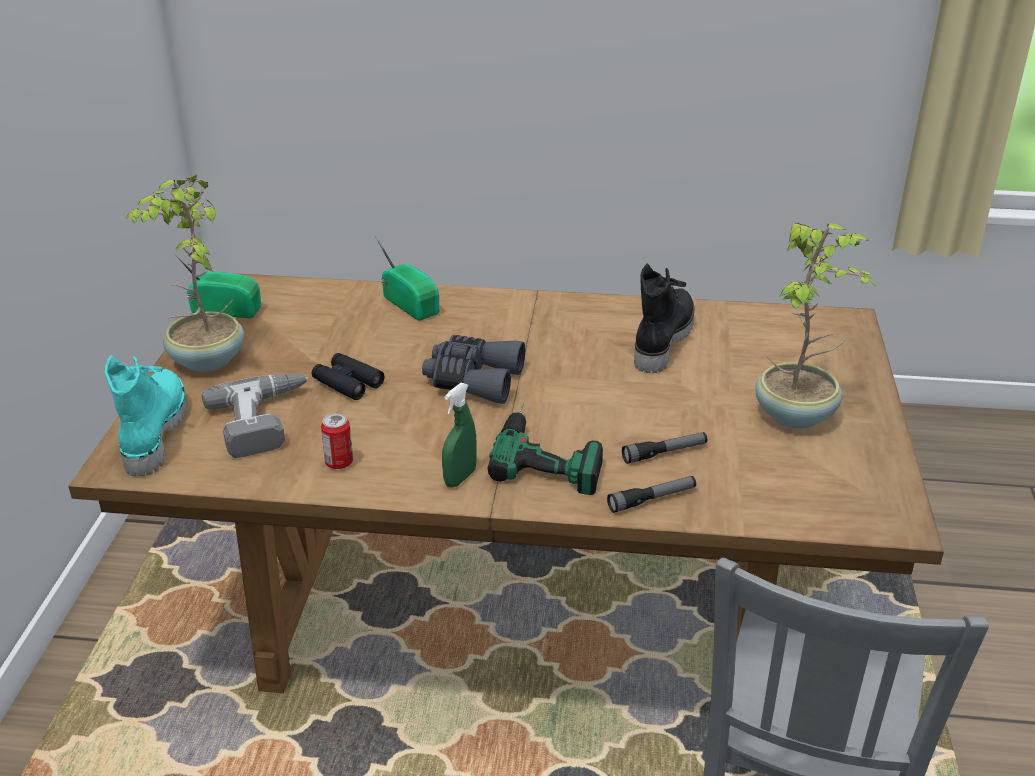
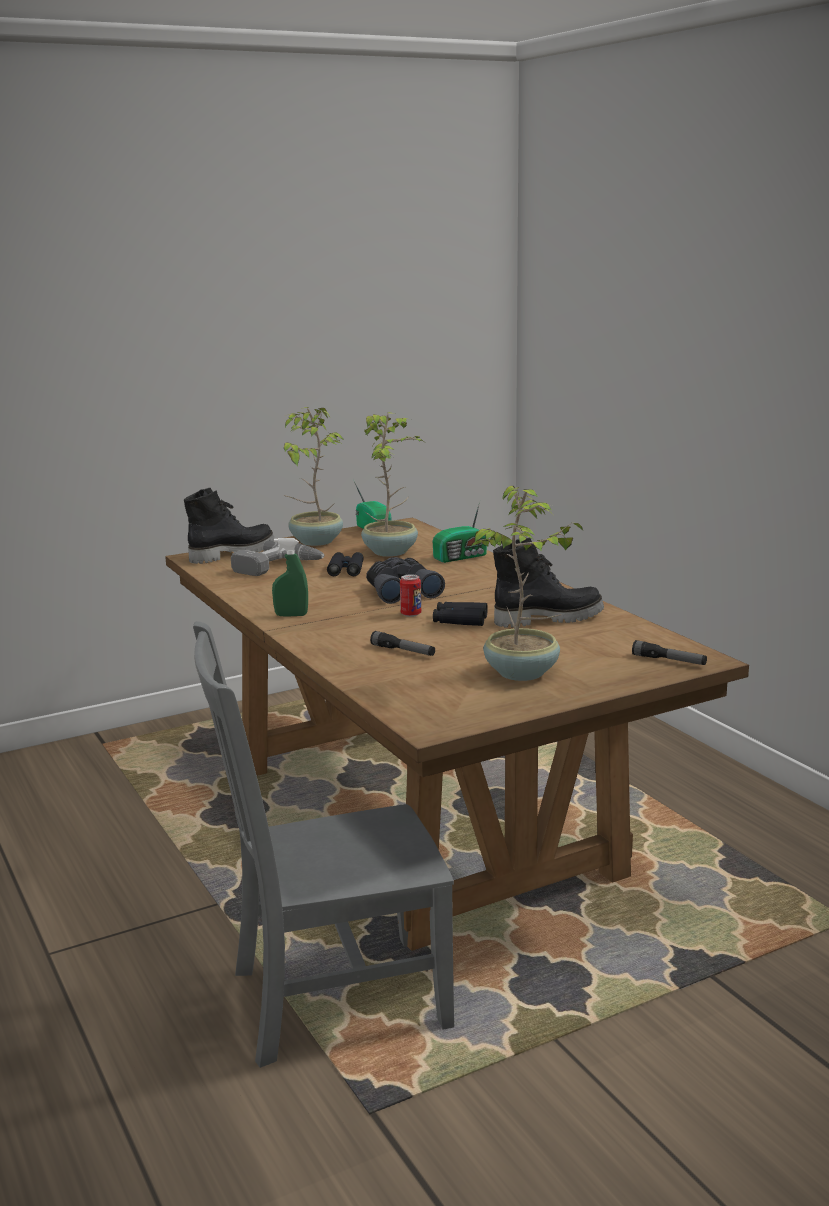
camera: 55 degrees right, 15 degrees down
turquoise boot [104,355,187,477] -> black boot [184,488,275,564]
can [321,413,353,469] -> can moved to [400,574,421,617]
radio [375,236,439,321] -> radio turned 45 degrees clockwise [433,502,487,563]
power drill [488,402,603,495] -> none
flashlight [607,476,696,513] -> flashlight moved to [632,640,707,665]
none -> potted plant [361,412,424,557]
none -> black binoculars [433,602,488,626]

